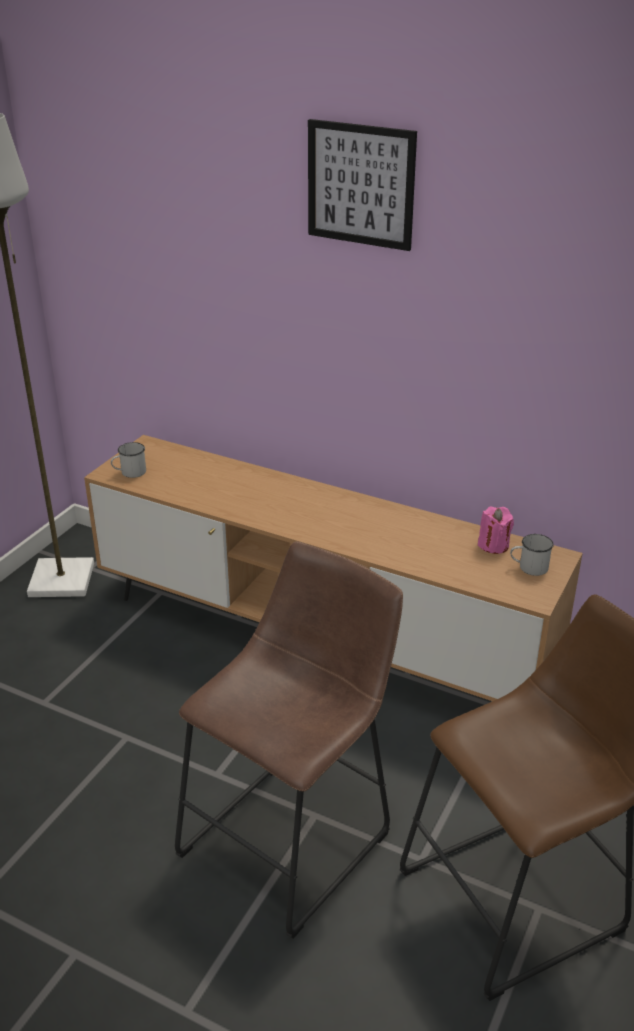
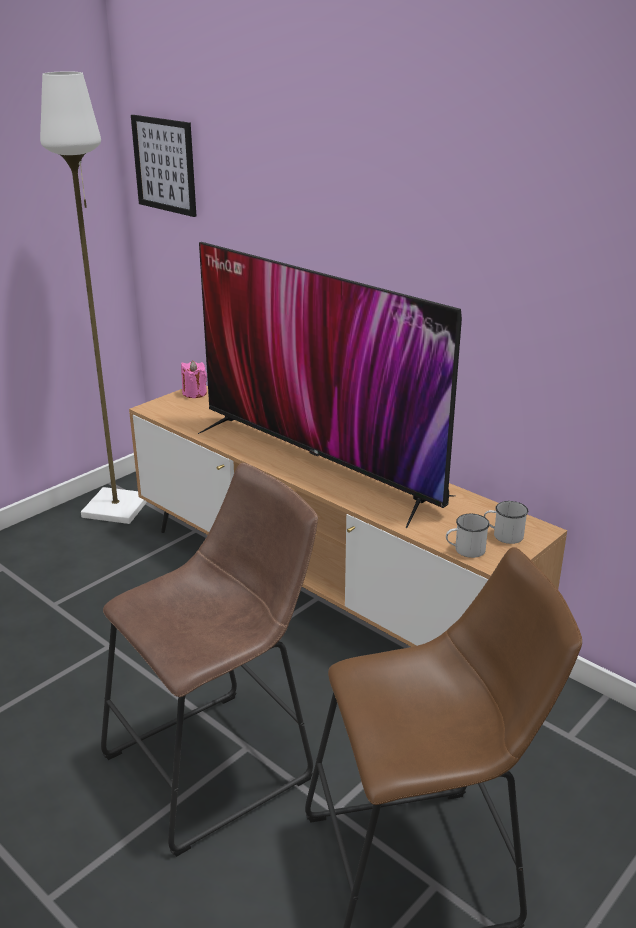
camera: 15 degrees right, 5 degrees down
white mug [111,442,146,478] -> white mug moved to [446,514,490,558]
picture [308,119,417,251] -> picture moved to [131,115,197,217]
pink candle [478,507,514,554] -> pink candle moved to [181,361,207,398]
none -> television [198,242,462,528]

